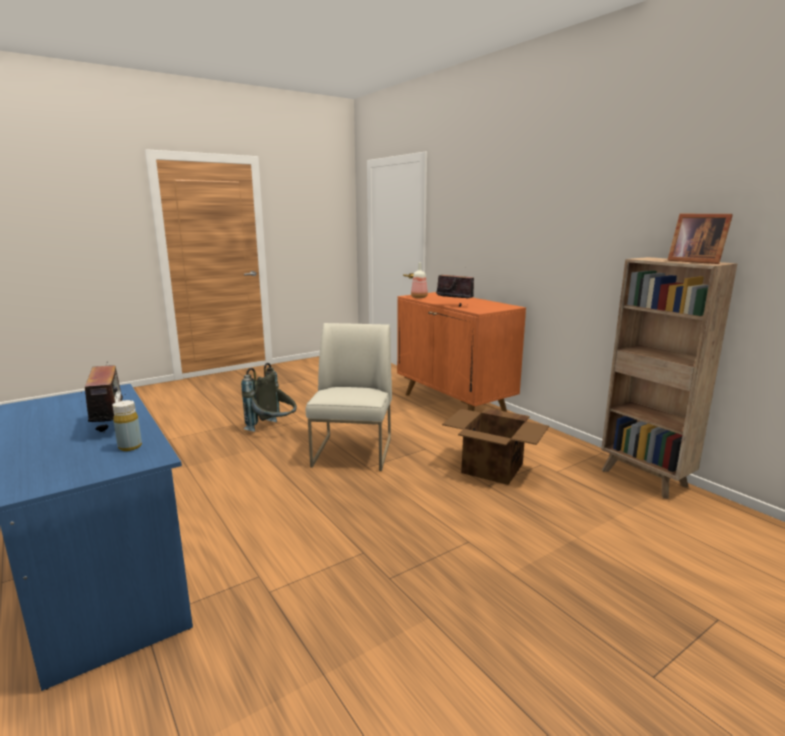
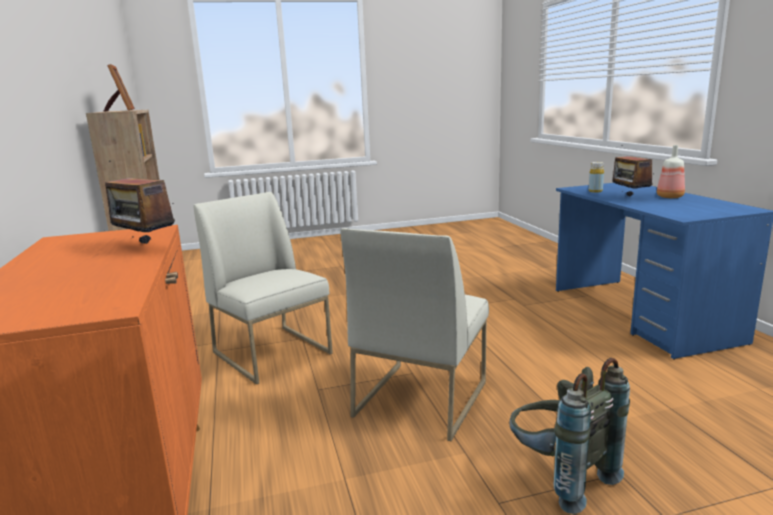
camera: 160 degrees left, 0 degrees up
bottle [411,262,428,298] -> bottle moved to [657,145,685,198]
cardboard box [442,408,549,485] -> white chair [193,192,333,384]

